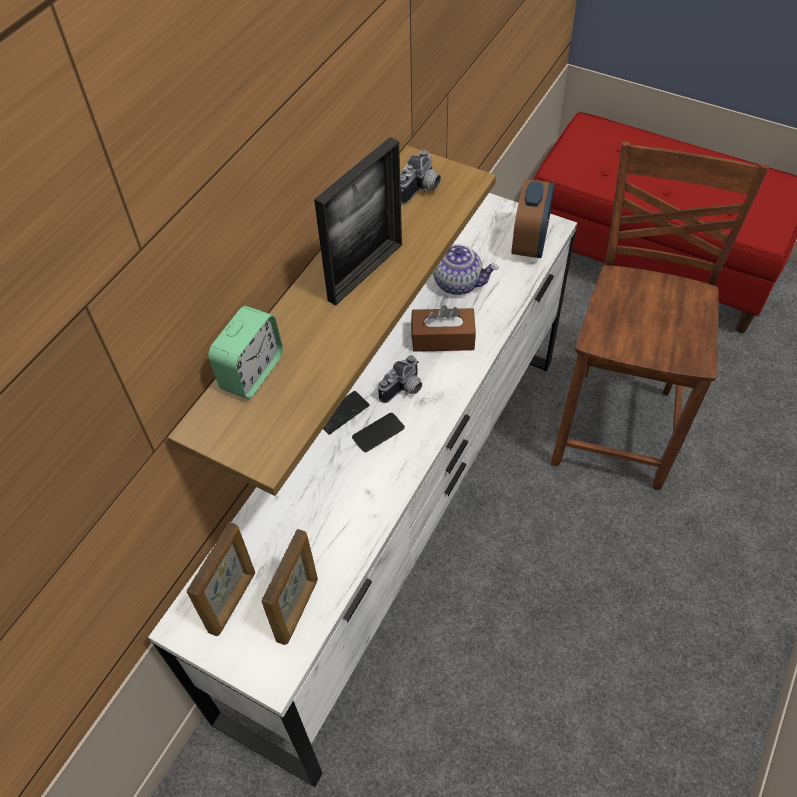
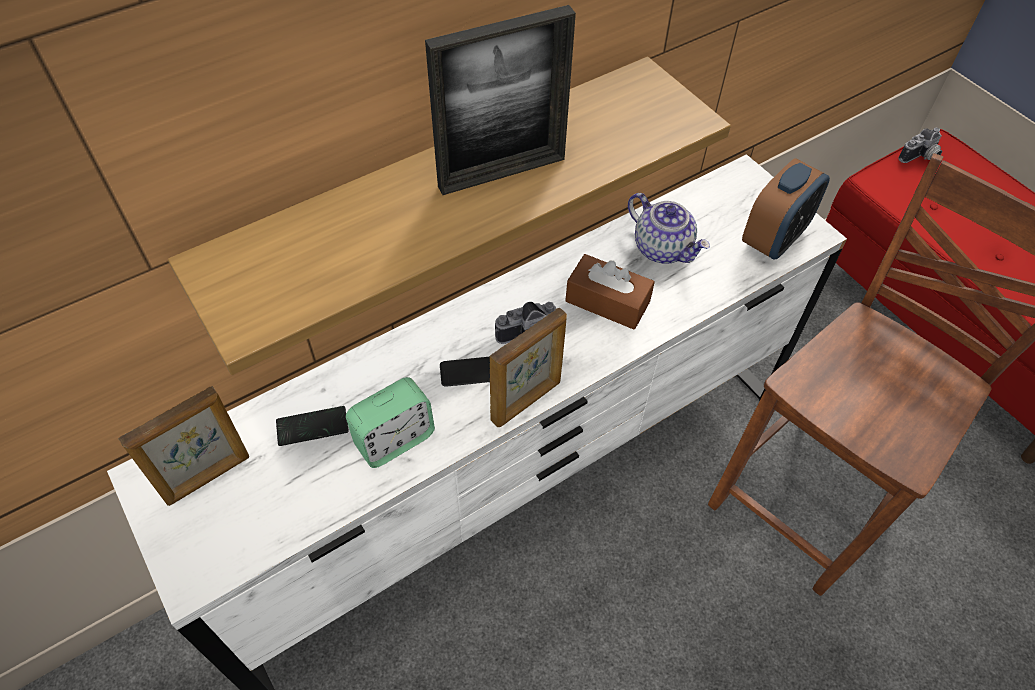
camera: 25 degrees right, 0 degrees up
alarm clock [208,306,283,399] -> alarm clock moved to [346,377,435,468]
picture frame [261,529,318,645] -> picture frame moved to [490,307,567,427]
phone [323,391,369,435] -> phone moved to [276,406,349,446]
camera [400,150,441,205] -> camera moved to [898,128,942,163]

